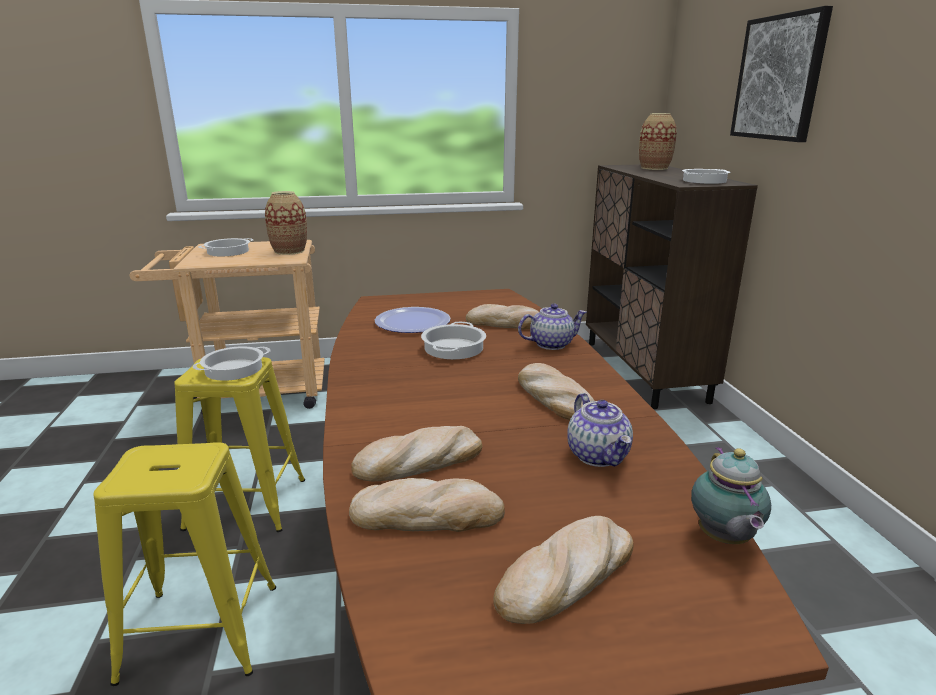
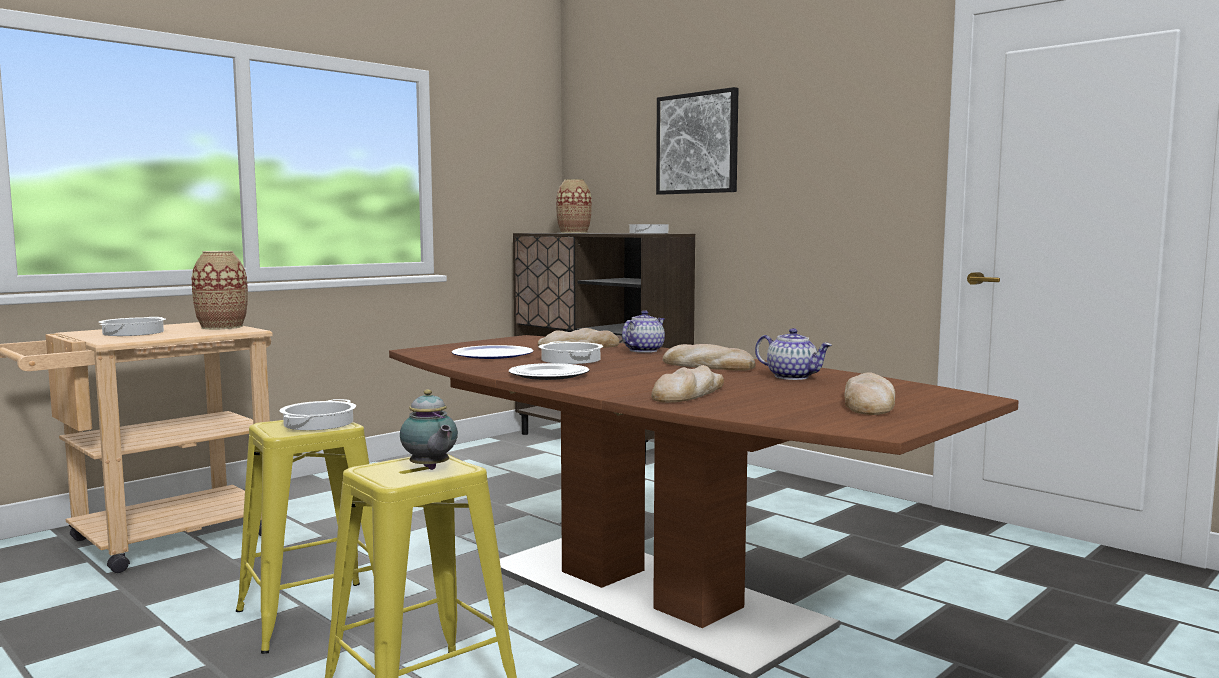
camera: 35 degrees left, 15 degrees down
bread [349,478,505,532] -> none
teapot [691,447,771,544] -> teapot moved to [400,389,458,470]
none -> plate [509,363,589,380]

